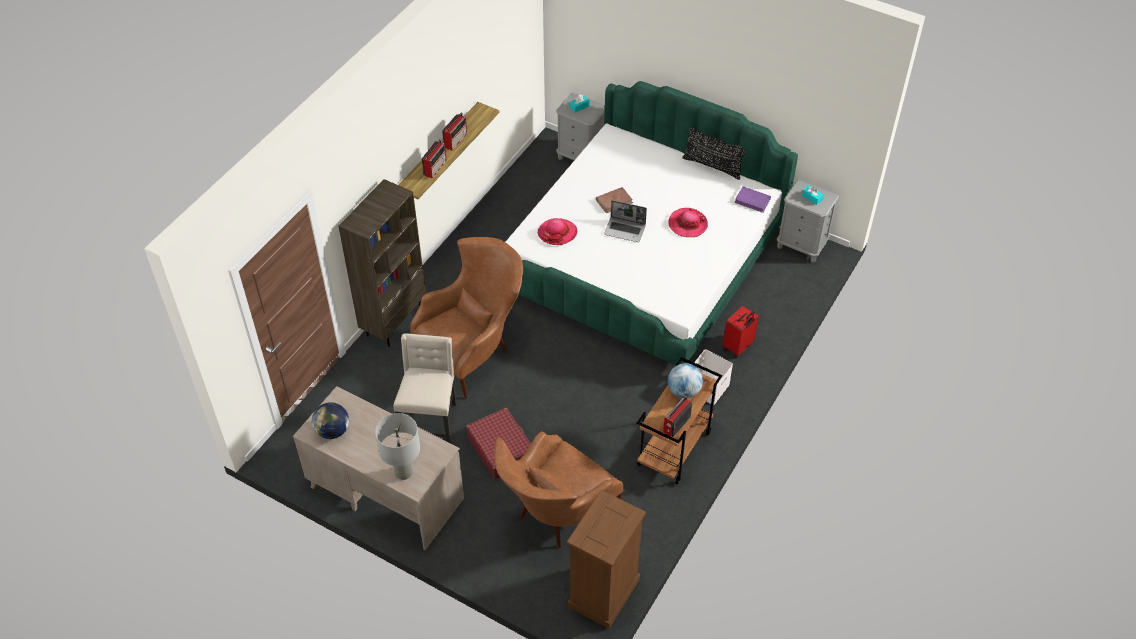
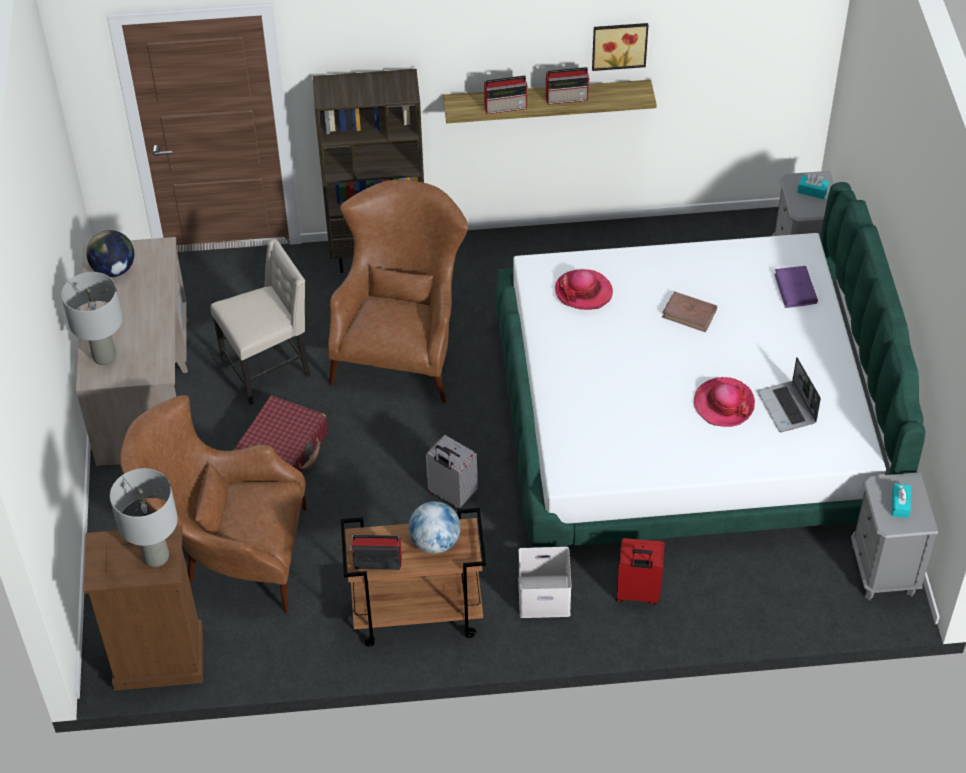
camera: 55 degrees right, 0 degrees up
brown armchair [410,237,523,399] -> brown armchair turned 90 degrees counterclockwise [328,180,468,403]
laptop [604,200,647,242] -> laptop moved to [757,357,821,432]
black pillow [682,127,745,180] -> none
purple book [734,186,771,213] -> purple book moved to [774,266,818,308]
none -> grey table lamp [110,468,178,567]
none -> grey suitcase [426,435,478,510]
none -> picture [592,23,648,71]

